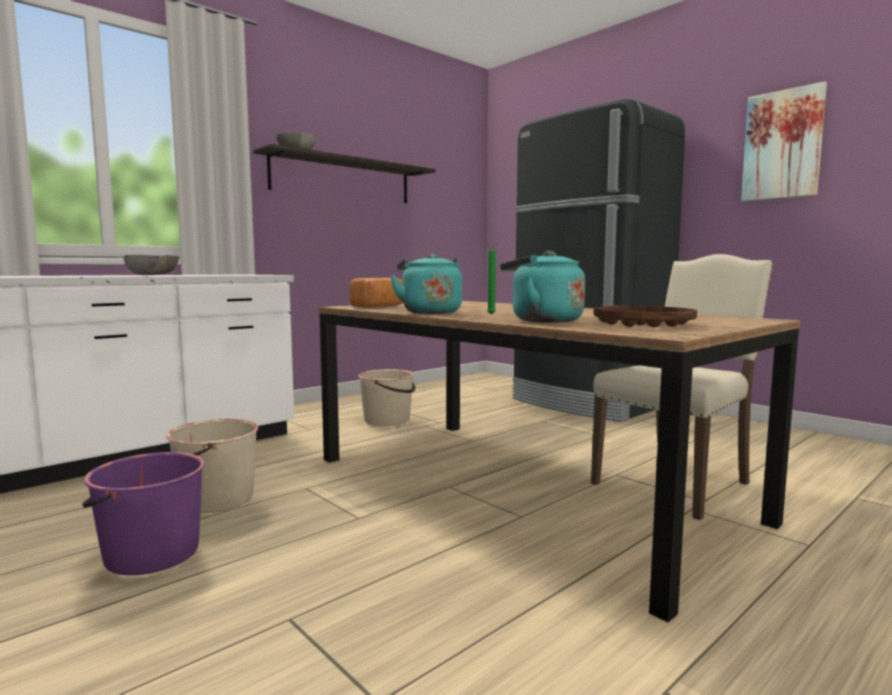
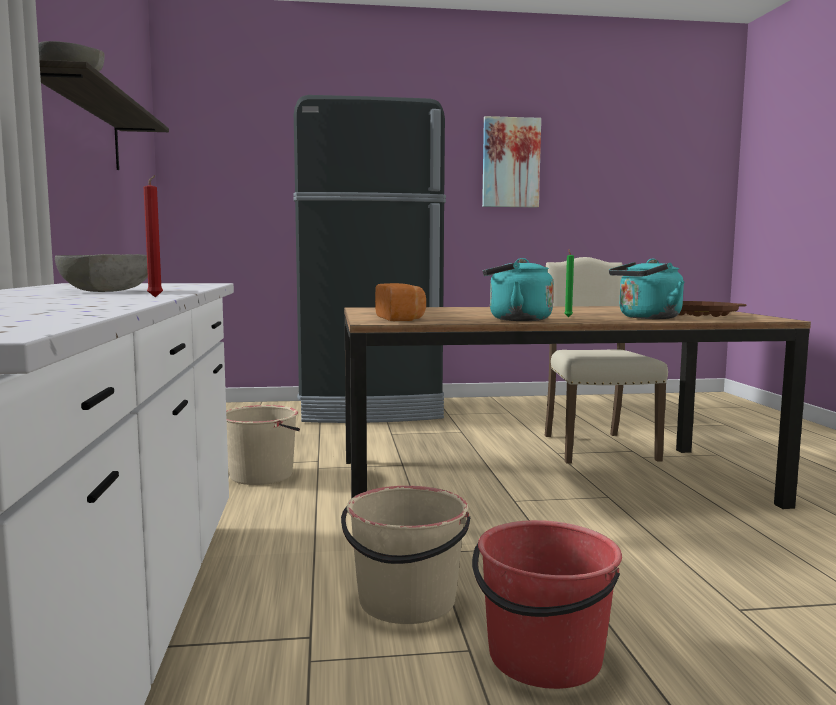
camera: 55 degrees left, 0 degrees up
purple bucket [82,452,205,575] -> red bucket [472,520,622,689]
none -> red candle [144,175,163,297]

